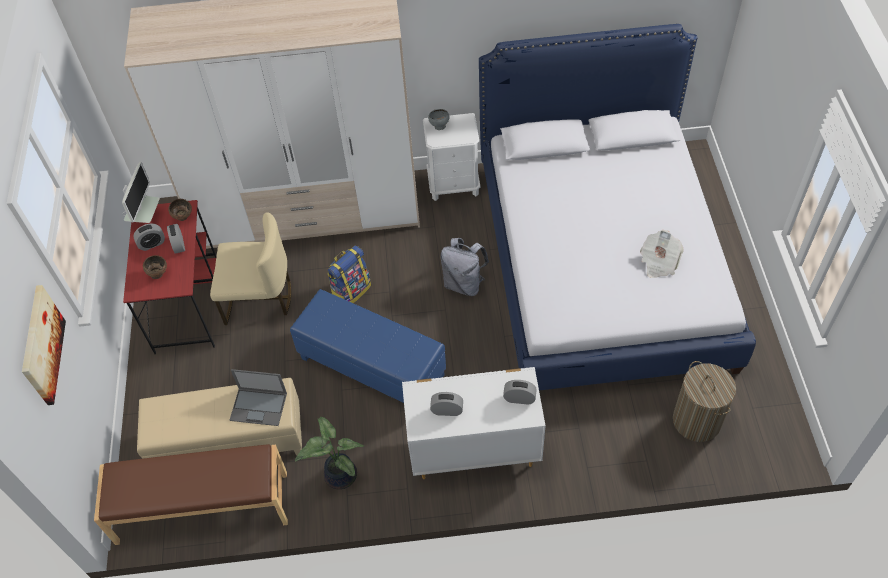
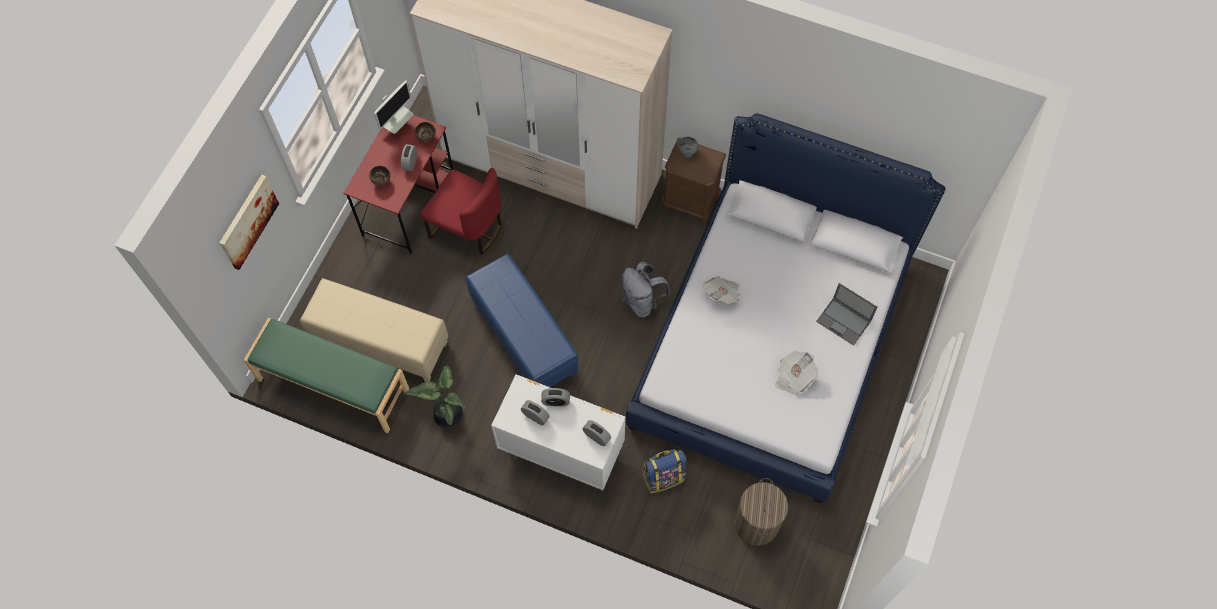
camera: 25 degrees right, 10 degrees up
brown bench [94,444,288,545] -> green bench [243,318,410,433]
alarm clock [133,224,165,251] -> alarm clock moved to [541,388,570,406]
beige chair [210,212,292,325] -> red chair [421,168,501,255]
laptop [230,369,287,426] -> laptop moved to [816,283,878,345]
backpack [327,245,371,303] -> backpack moved to [642,450,687,494]
white nightstand [423,113,480,201] -> brown nightstand [662,137,726,223]
none -> newspaper [703,276,740,304]

